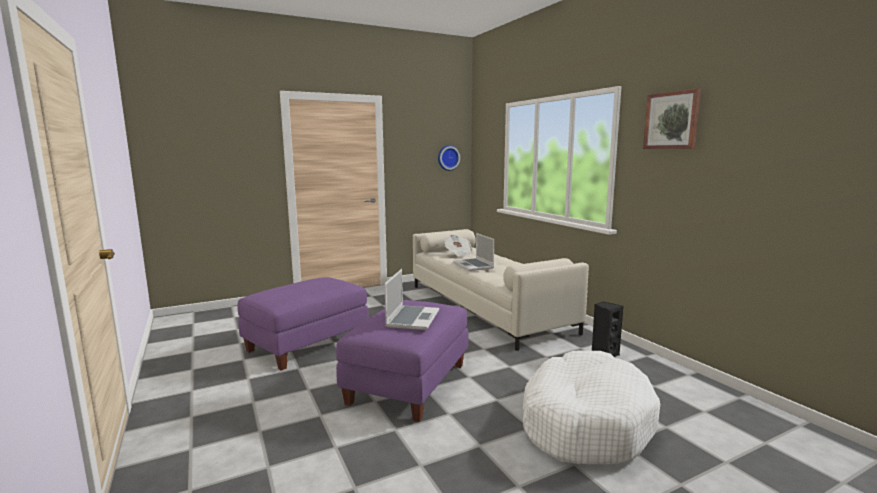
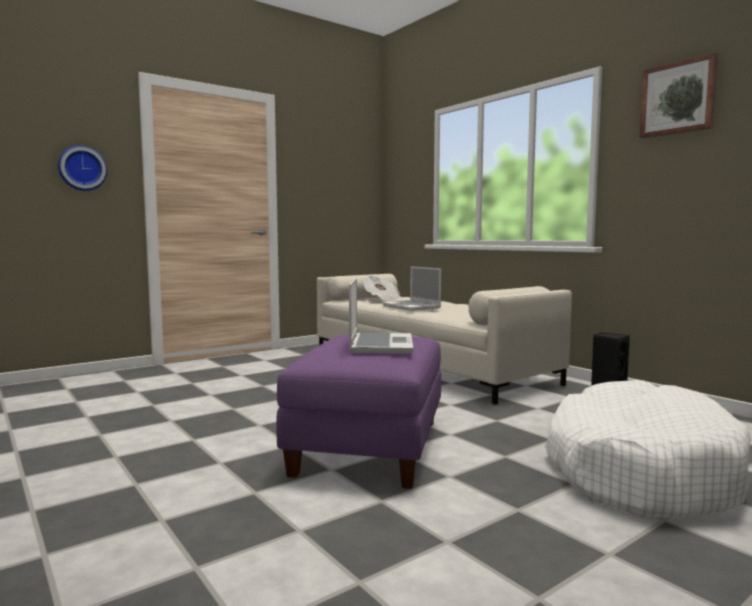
camera: 10 degrees left, 5 degrees down
purple ottoman [238,277,369,371] -> none
wall clock [438,145,460,171] -> wall clock moved to [58,146,107,191]

